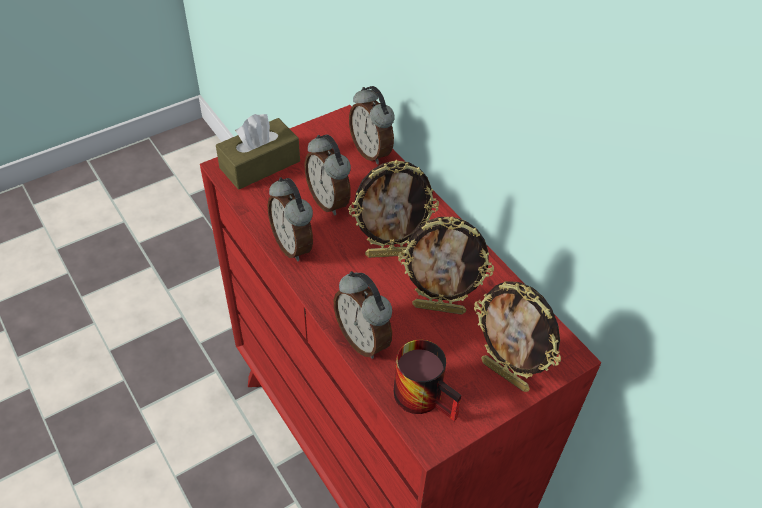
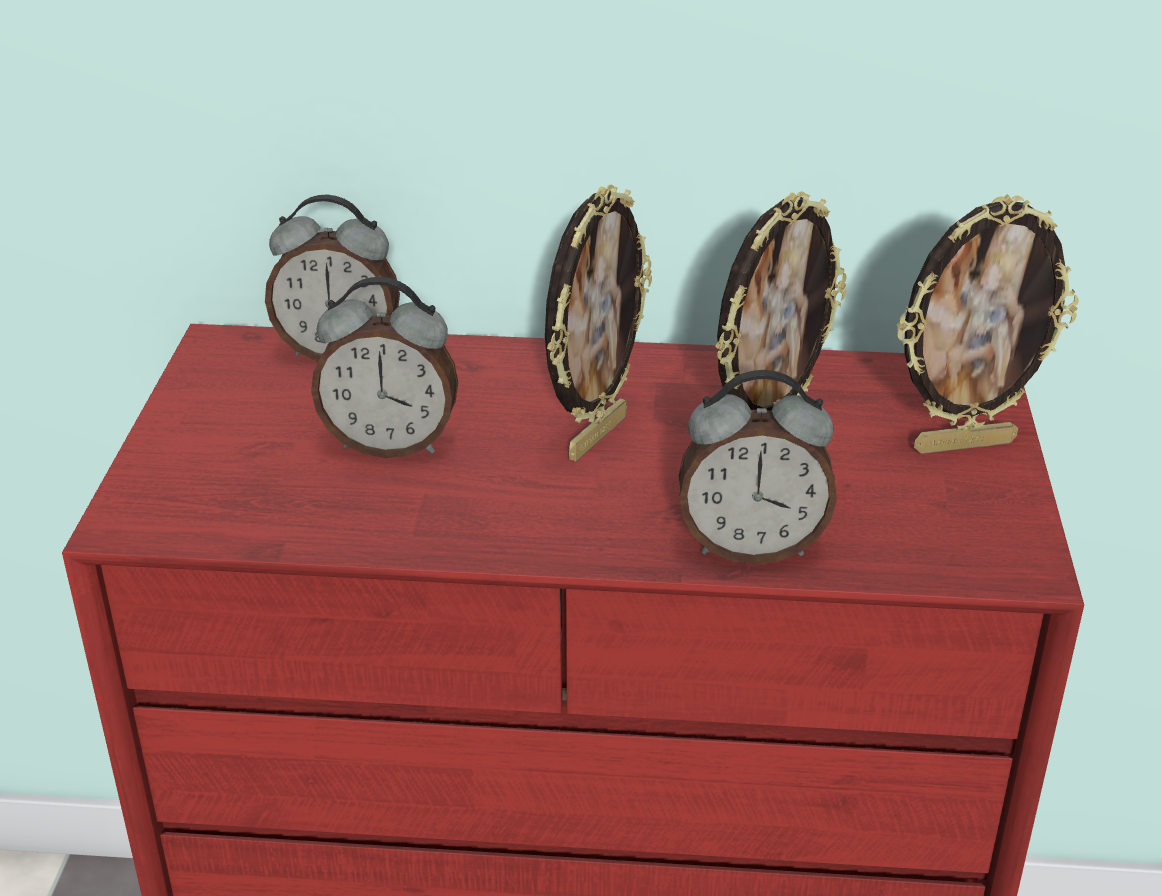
camera: 50 degrees left, 15 degrees down
brown tissue box [216,114,300,190] -> none
alarm clock [268,177,313,262] -> none
mug [394,340,462,421] -> none

